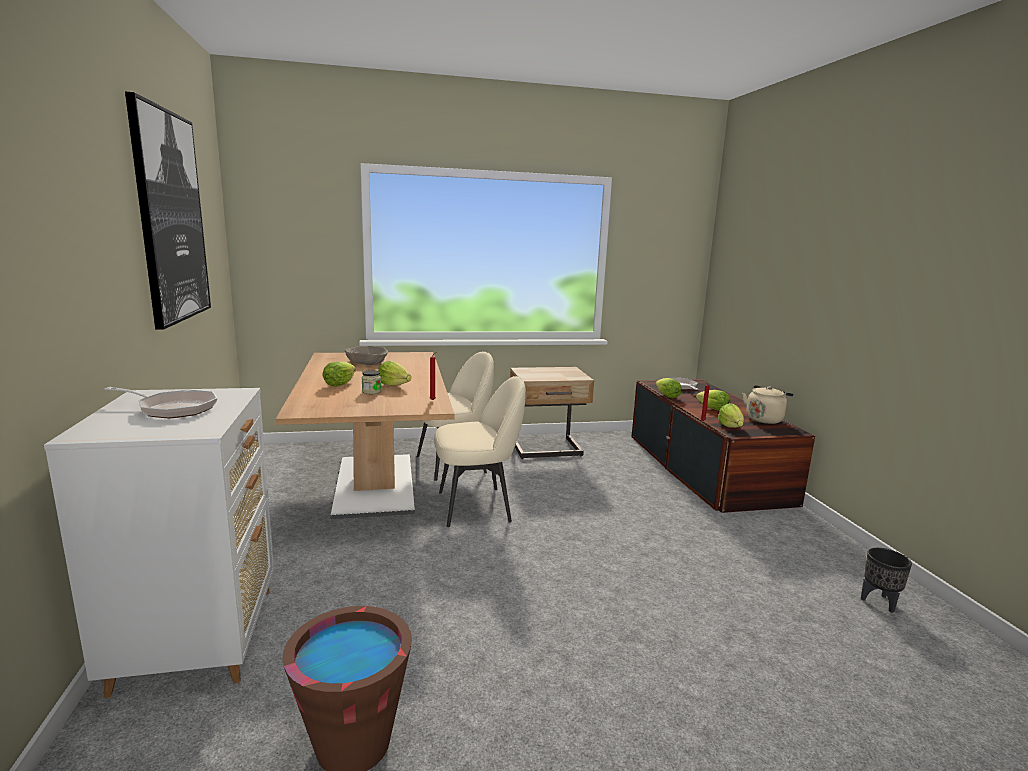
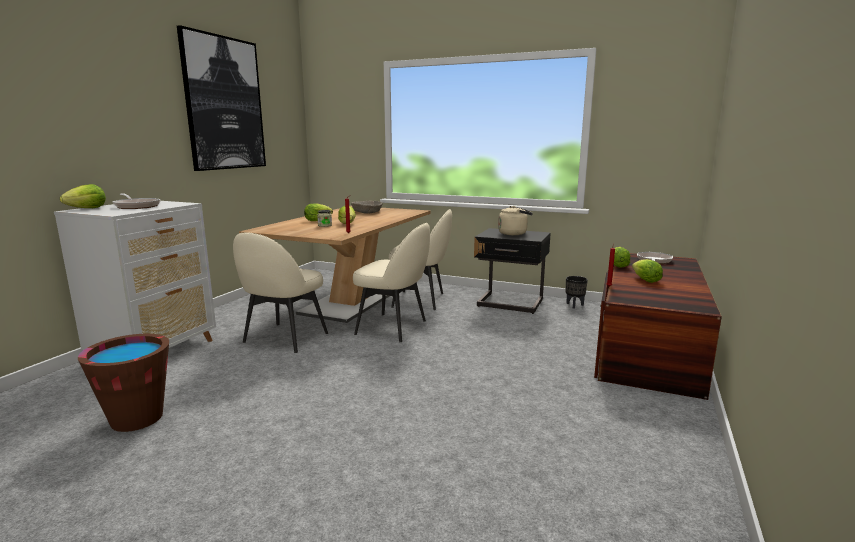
camera: 35 degrees right, 0 degrees up
beige nightstand [510,367,594,459] -> black nightstand [474,228,551,314]
lettuce [718,403,744,428] -> lettuce moved to [60,184,106,208]
beige kettle [742,385,793,424] -> beige kettle moved to [498,206,533,235]
black planter [861,548,912,613] -> black planter moved to [566,276,588,309]
none -> beige chair [233,232,328,353]

